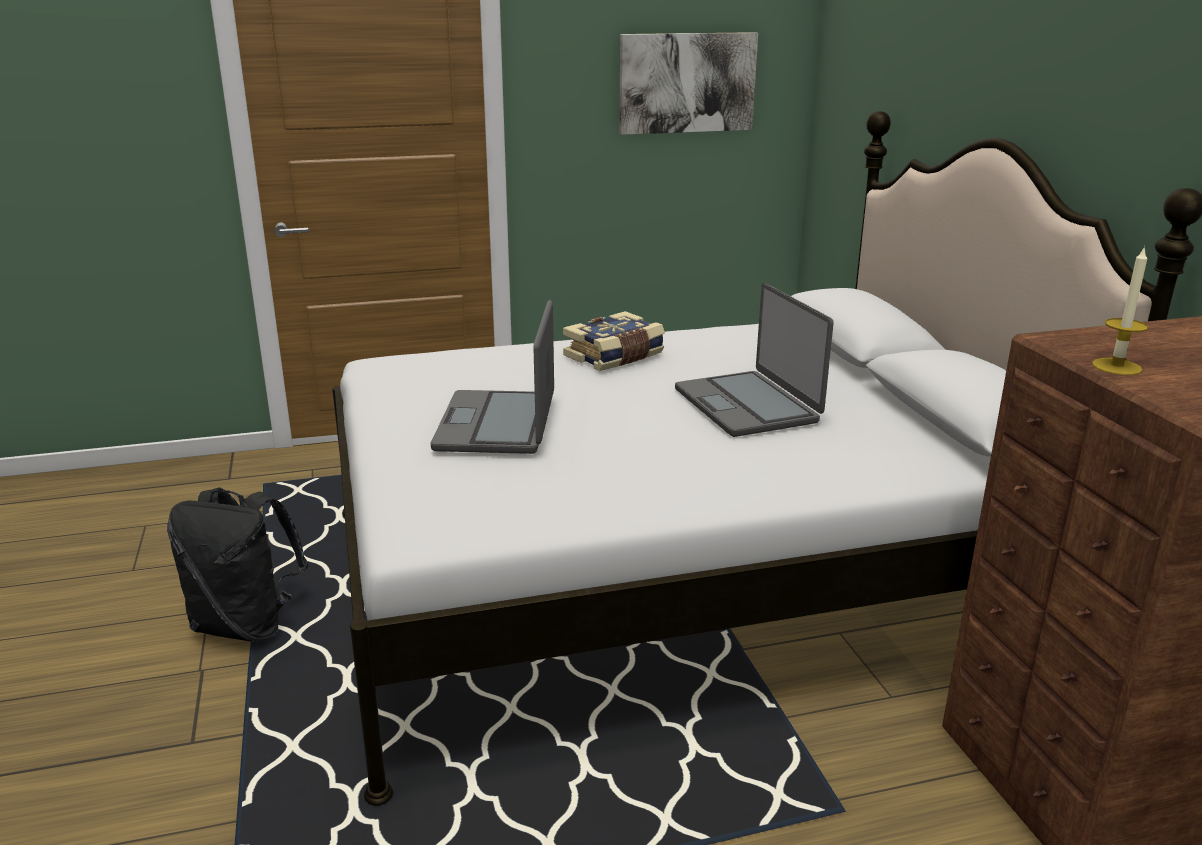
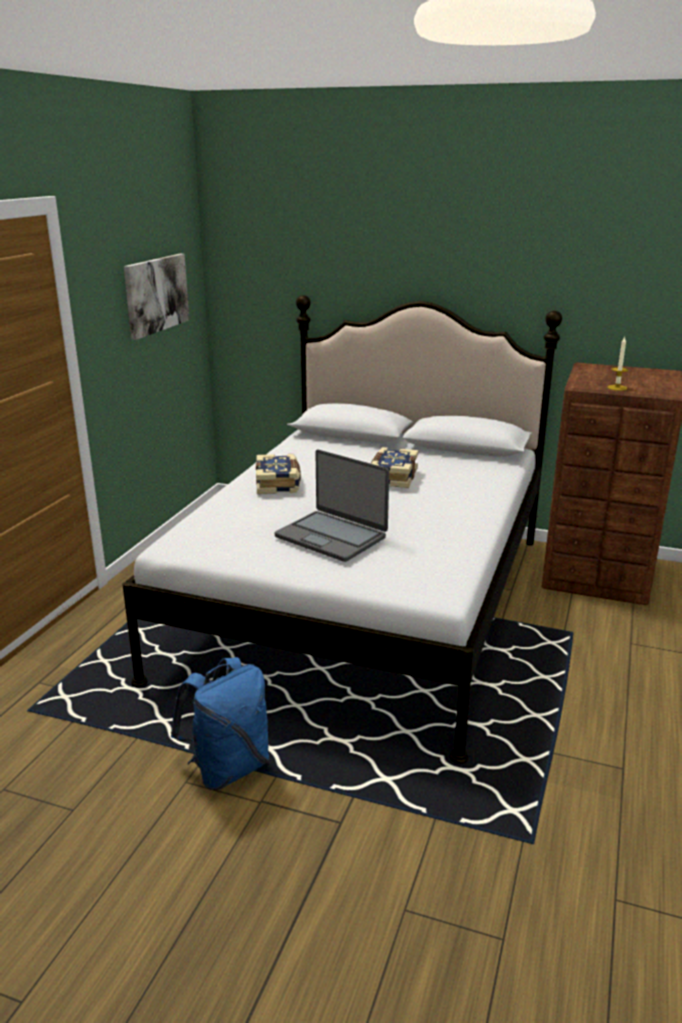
camera: 55 degrees left, 0 degrees up
black backpack [167,487,308,642] -> blue backpack [171,657,269,790]
laptop [675,283,834,437] -> book [371,447,418,488]

